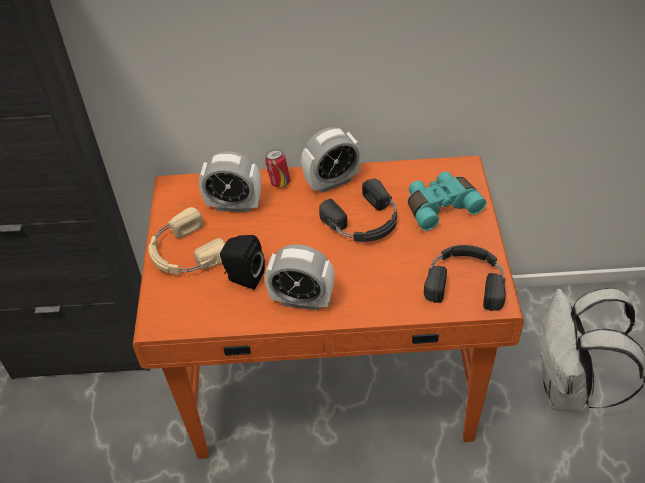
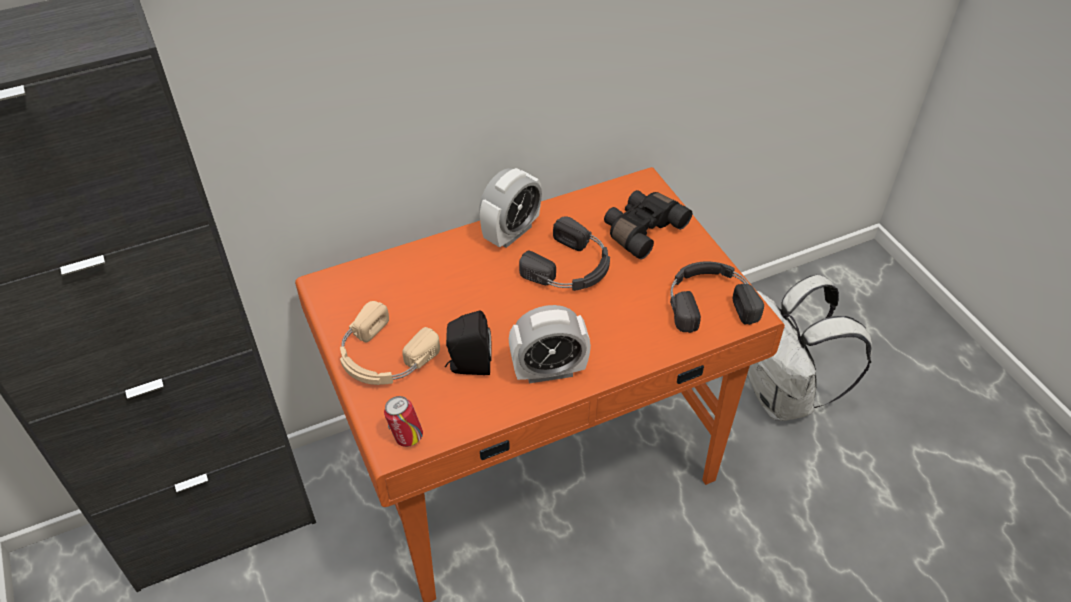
camera: 25 degrees left, 0 degrees up
alarm clock [199,151,261,212] -> none
can [265,149,291,188] -> can moved to [384,396,423,447]
turquoise binoculars [408,171,486,231] -> black binoculars [604,190,692,260]

